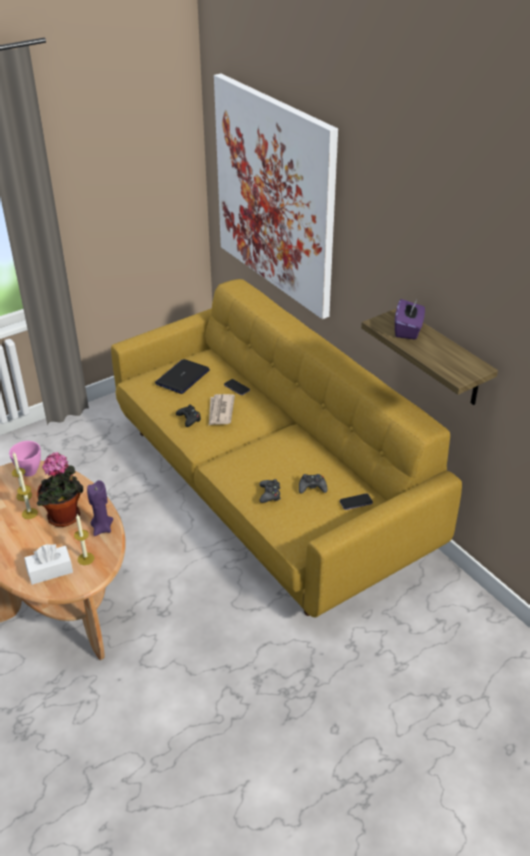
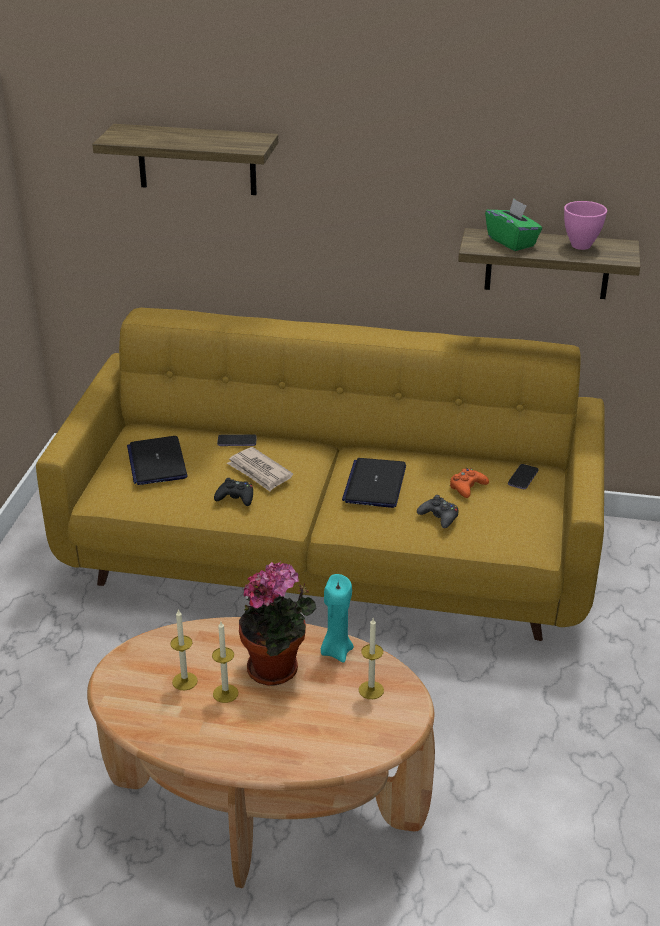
camera: 45 degrees left, 5 degrees down
pink bowl [9,441,41,477] -> pink bowl moved to [564,201,607,250]
white tissue box [24,544,73,585] -> none
purple candle [87,480,113,536] -> turquoise candle [321,574,354,663]
picture [214,74,338,319] -> shelf [92,124,278,195]
black game controller [299,474,328,494] -> orange game controller [450,468,489,498]
purple tissue box [395,299,425,339] -> green tissue box [485,198,542,251]
none -> laptop [342,458,406,508]

